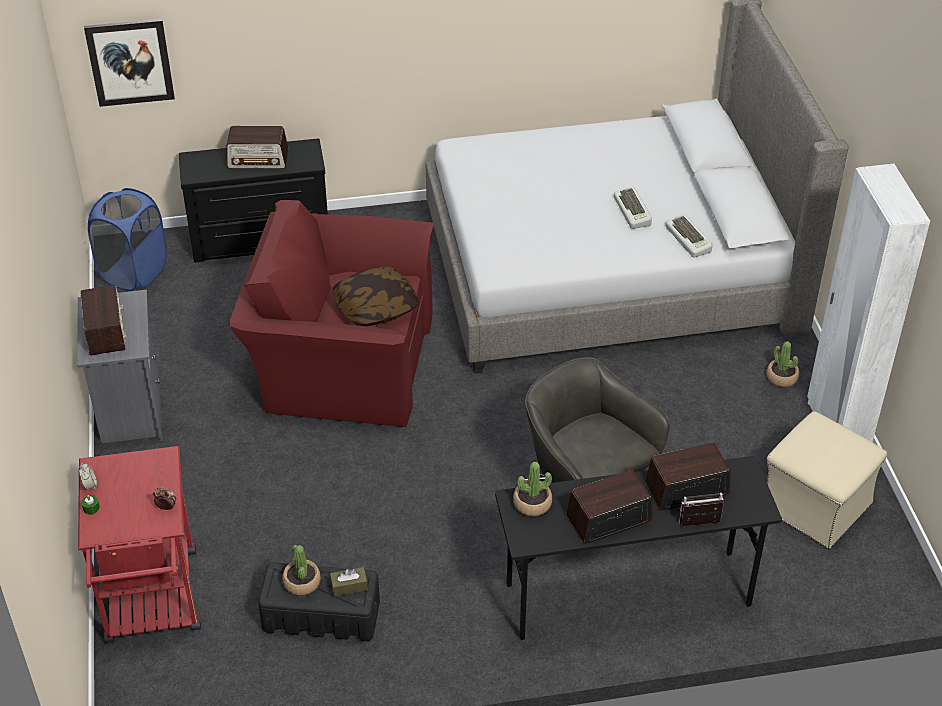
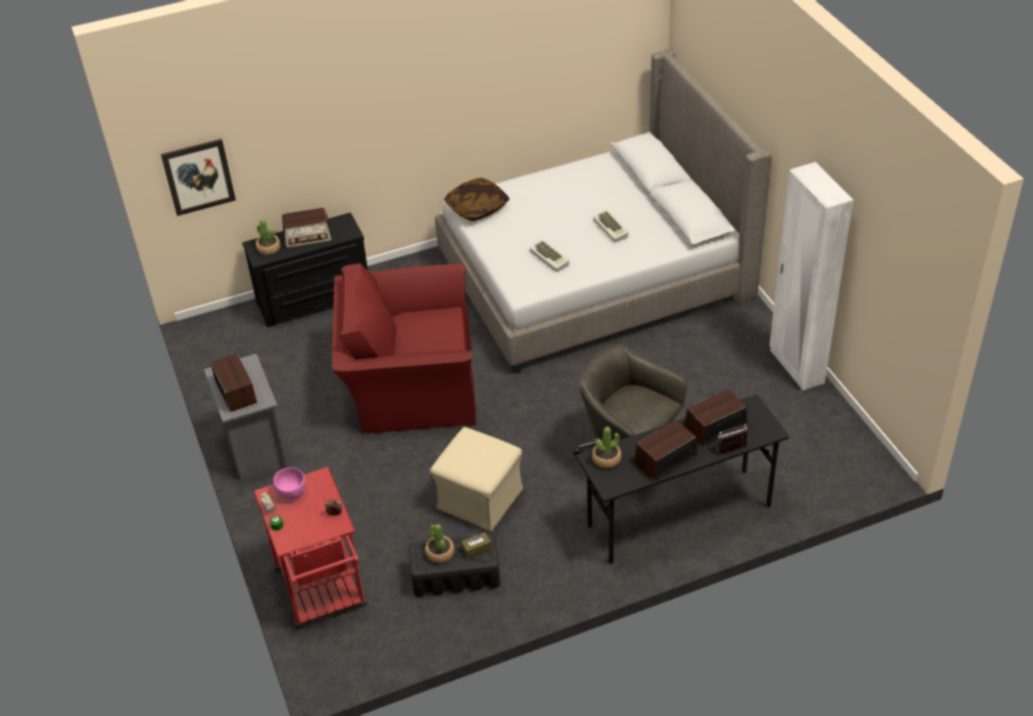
camera: 10 degrees left, 0 degrees up
blue laundry basket [88,188,167,291] -> none
pillow [333,266,419,326] -> pillow moved to [444,178,510,221]
keyboard [665,214,713,258] -> keyboard moved to [530,239,569,272]
potted plant [767,341,799,387] -> potted plant moved to [256,219,281,255]
beige ottoman [767,411,887,549] -> beige ottoman moved to [430,427,523,532]
none -> pink bowl [273,468,306,500]

